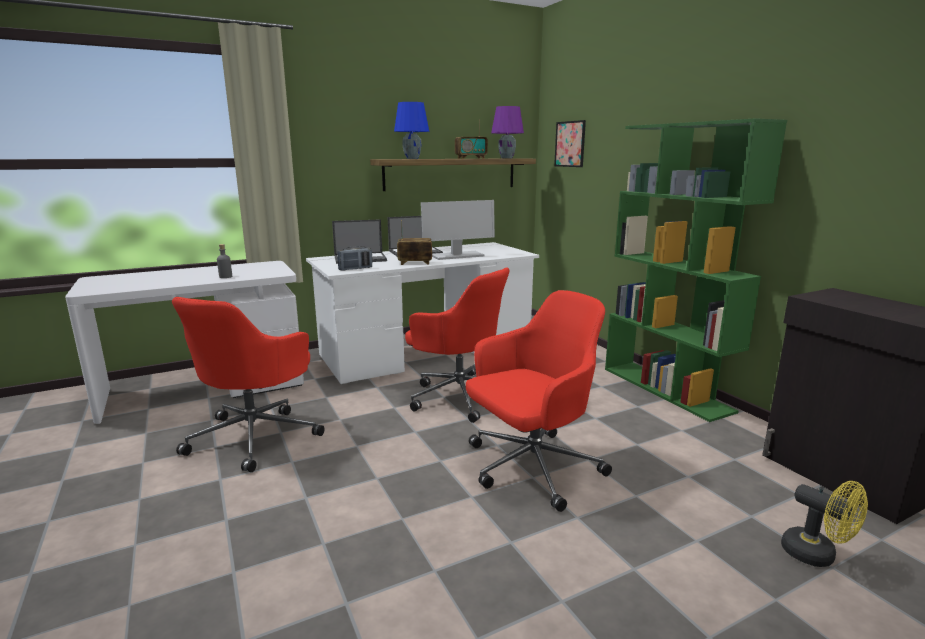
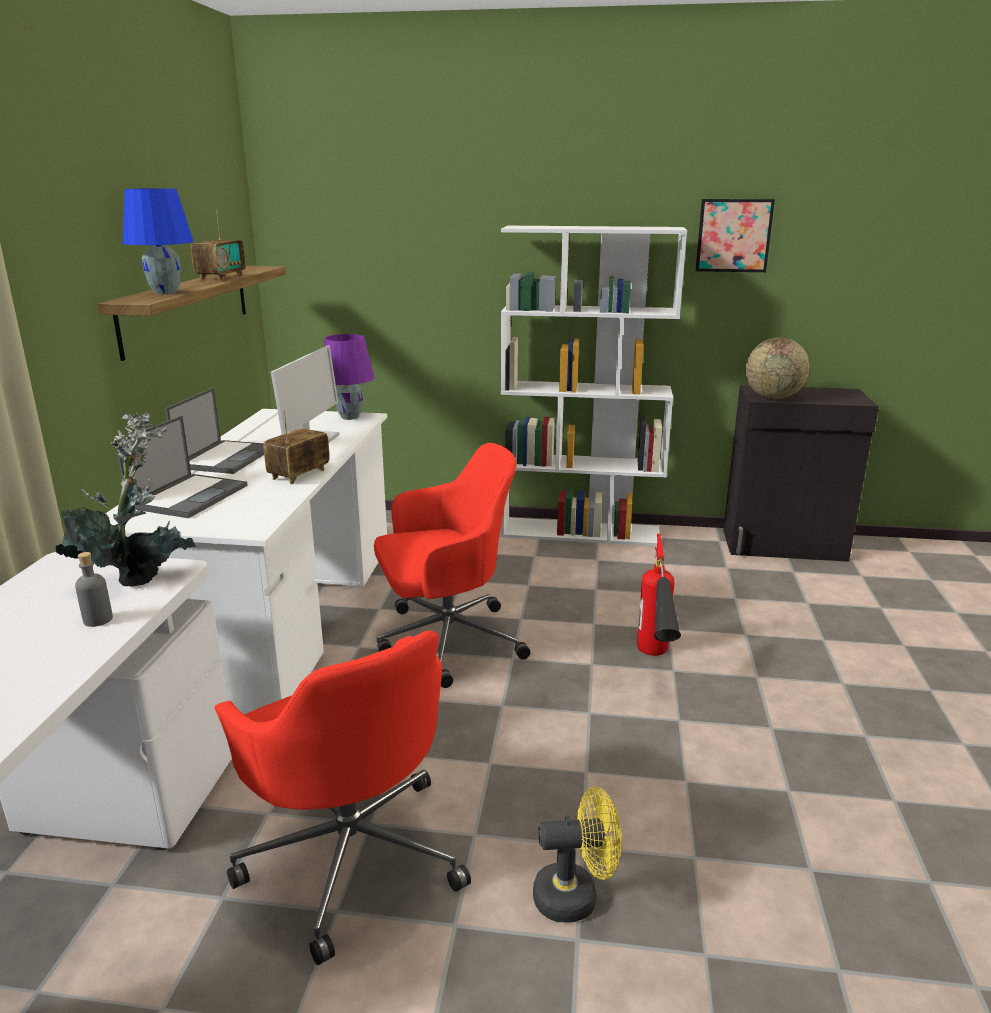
camera: 55 degrees left, 5 degrees up
radio [337,246,372,271] -> none
red office chair [466,290,612,512] -> fire extinguisher [637,534,681,656]
purple table lamp [491,106,524,159] -> purple table lamp moved to [324,334,374,420]
picture [554,120,586,167] -> picture moved to [695,199,775,272]
green bookcase [605,118,787,422] -> white bookcase [500,226,687,546]
yellow fan [781,481,868,567] -> yellow fan moved to [533,787,622,923]
none -> potted plant [55,413,196,587]
none -> globe [746,337,810,399]

